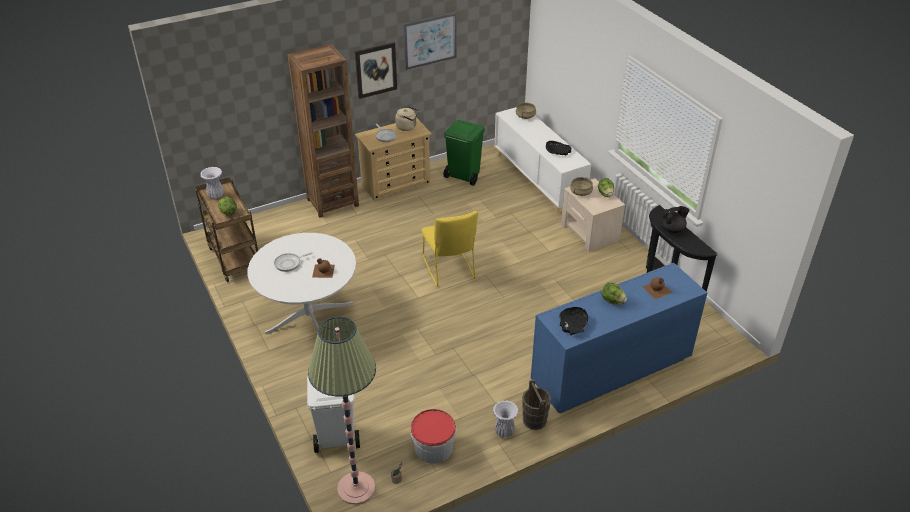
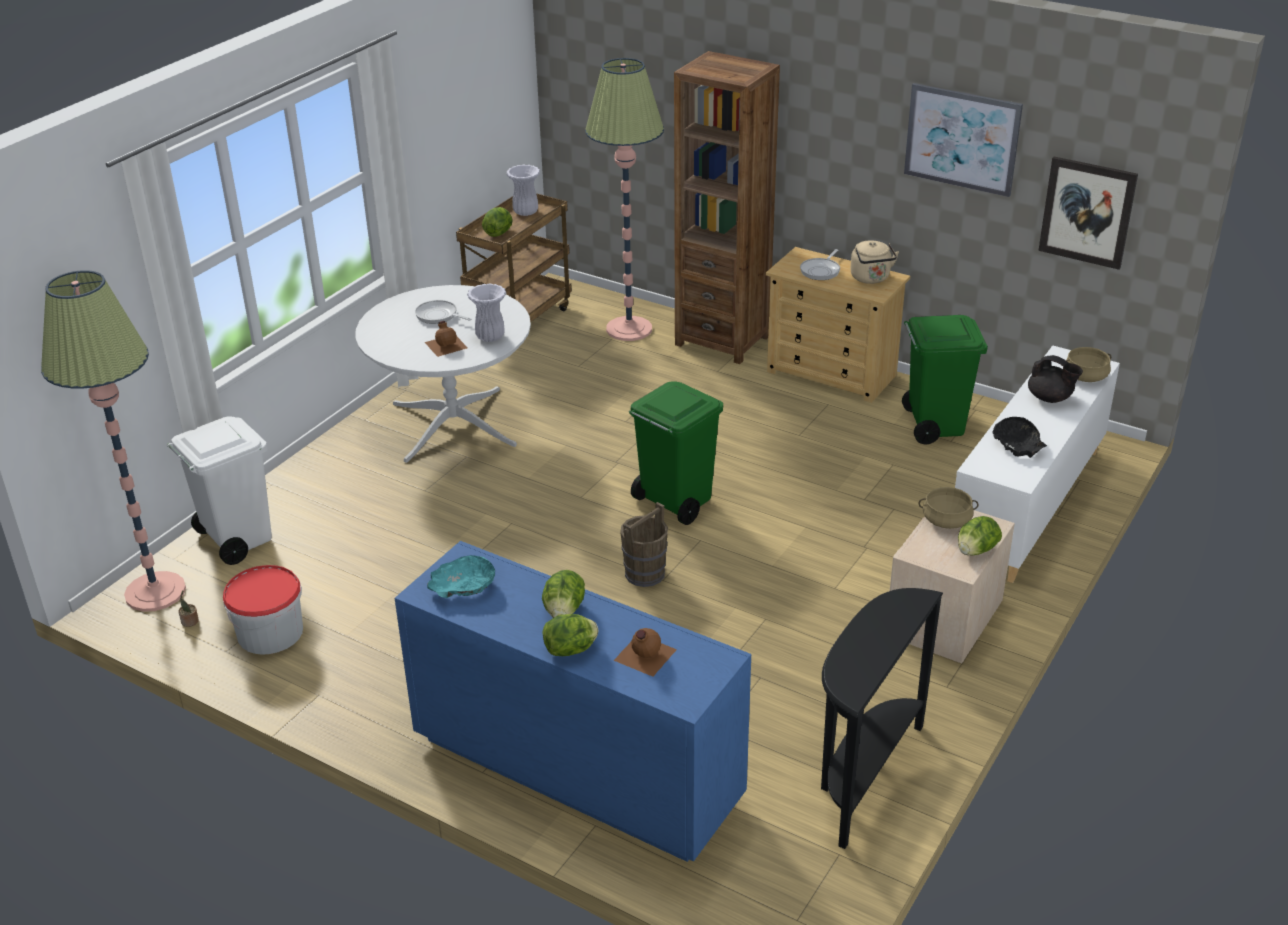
camera: 60 degrees right, 5 degrees down
picture [355,42,397,99] -> picture moved to [1038,157,1138,270]
yellow chair [421,211,478,287] -> green trash can [629,381,723,525]
white vase [493,400,519,438] -> white vase moved to [467,283,506,342]
brown bucket [522,379,551,430] -> brown bucket moved to [620,502,668,587]
black bowl [559,307,588,335] -> turquoise bowl [427,555,495,598]
black teapot [660,206,689,233] -> black teapot moved to [1028,355,1083,403]
none -> lettuce [543,614,598,656]
none -> floor lamp [585,58,664,341]

